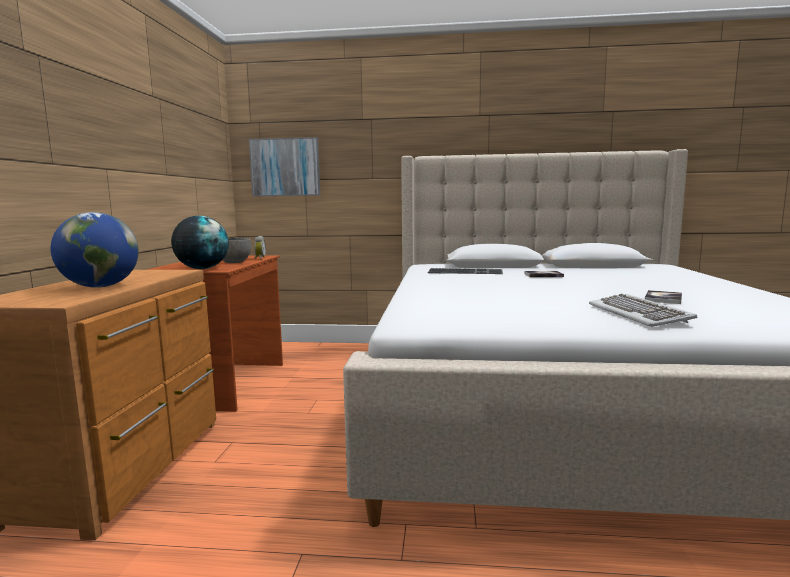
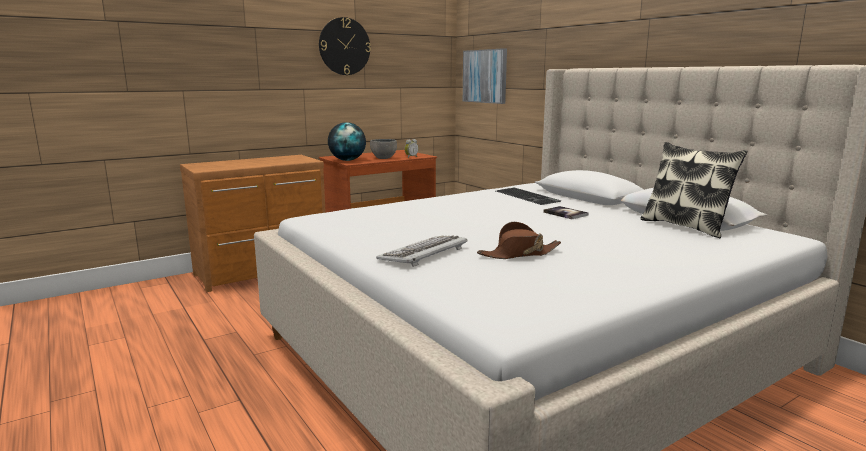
camera: 50 degrees right, 5 degrees up
globe [51,212,139,288] -> none
book [645,290,682,304] -> brown hat [477,222,561,259]
none -> wall clock [319,17,371,75]
none -> pillow [640,142,748,238]

